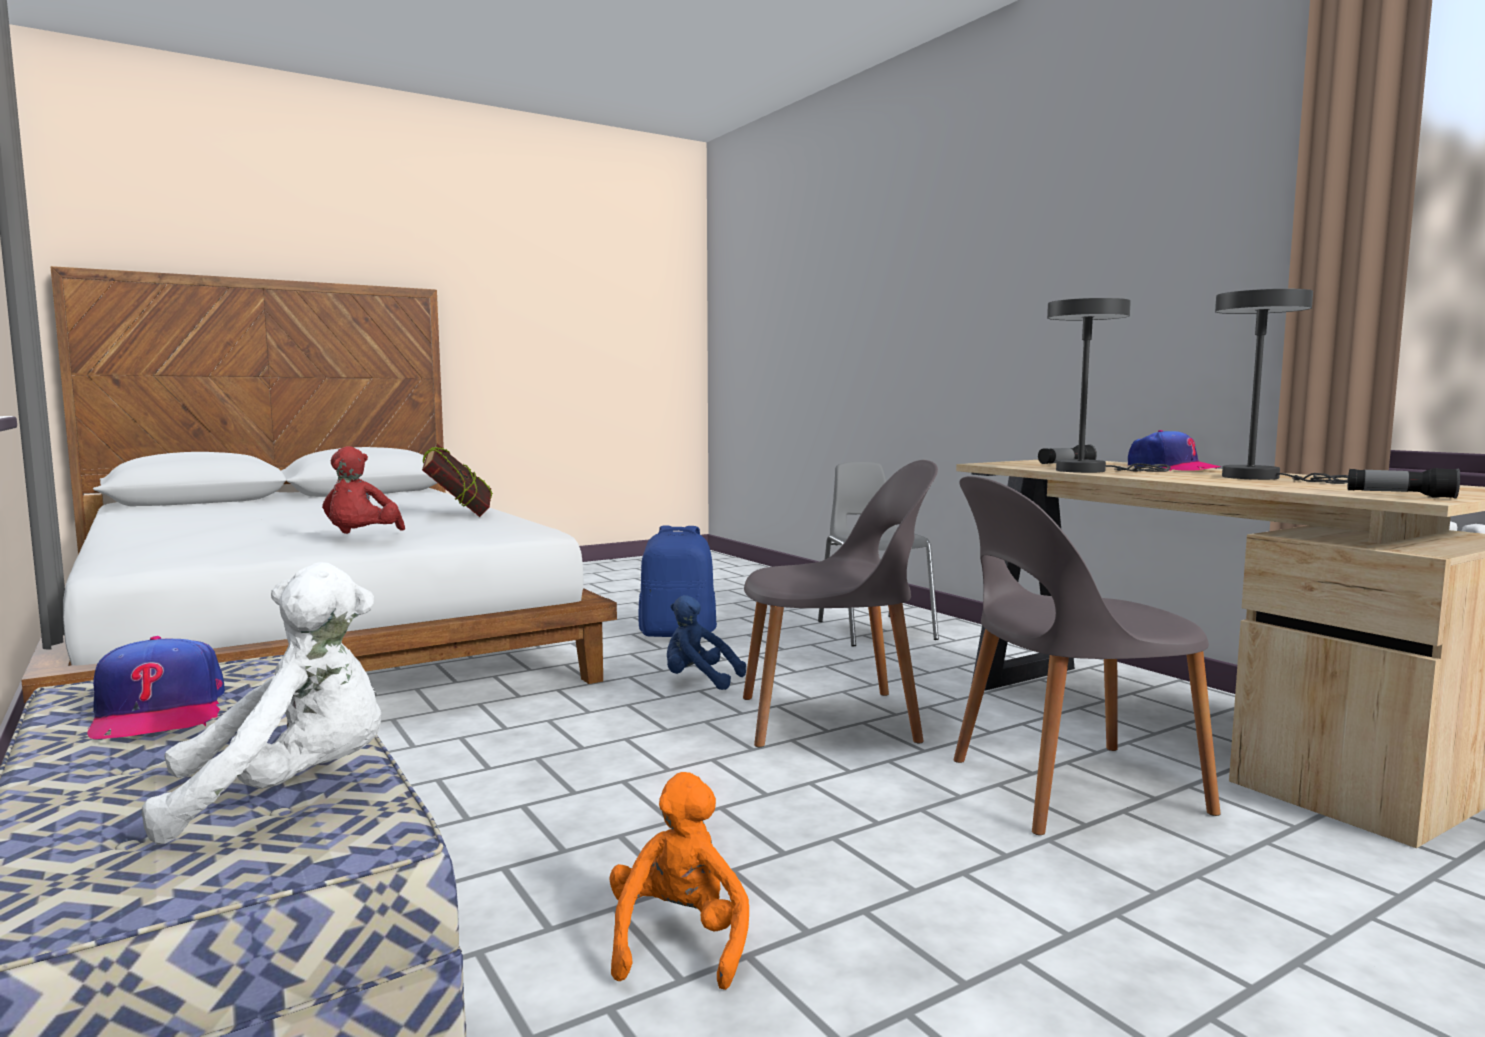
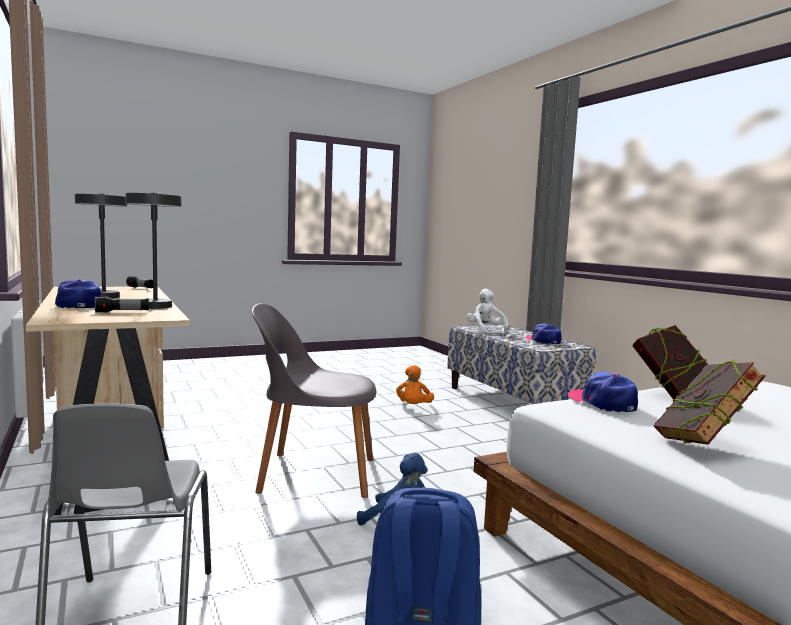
camera: 175 degrees left, 0 degrees up
white plush toy [142,562,381,845] -> white plush toy turned 90 degrees clockwise [467,289,509,334]
red plush toy [322,446,405,534] -> book [632,325,709,399]
grey chair [953,476,1221,835] -> none
none -> cap [568,372,638,412]

